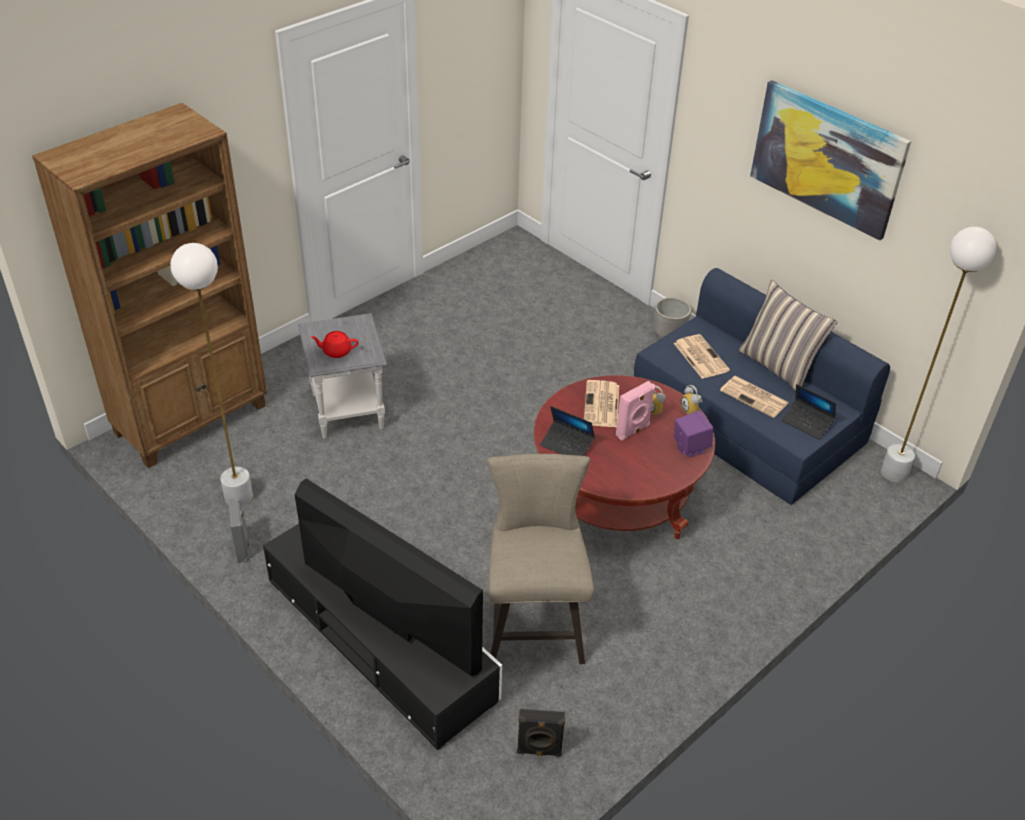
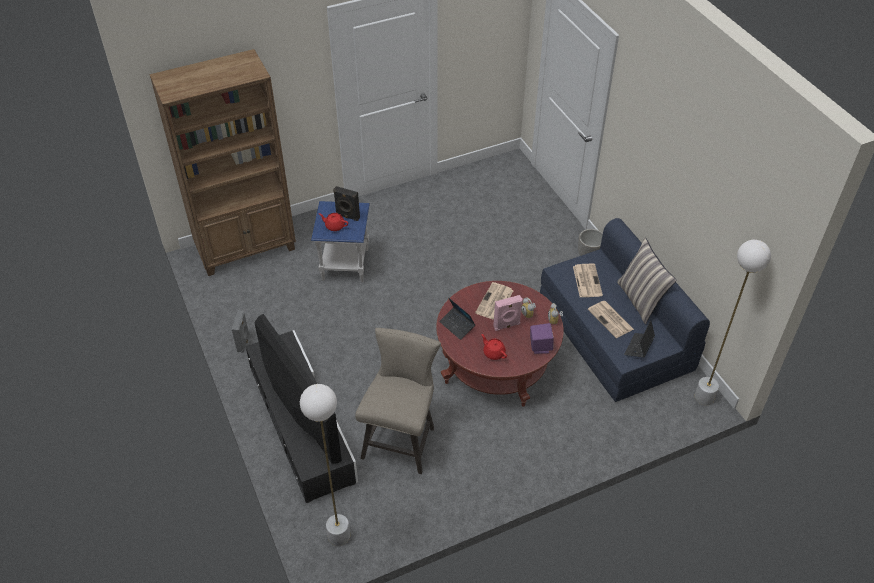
camera: 20 degrees right, 5 degrees up
white floor lamp [171,243,253,506] -> white floor lamp moved to [300,384,350,546]
grey side table [298,313,387,439] -> blue side table [311,201,370,282]
black speaker [517,709,565,757] -> black speaker moved to [333,186,360,221]
picture [750,80,911,241] -> none
laptop [781,384,836,440] -> laptop turned 60 degrees clockwise [624,320,655,358]
none -> red teapot [481,334,507,360]

